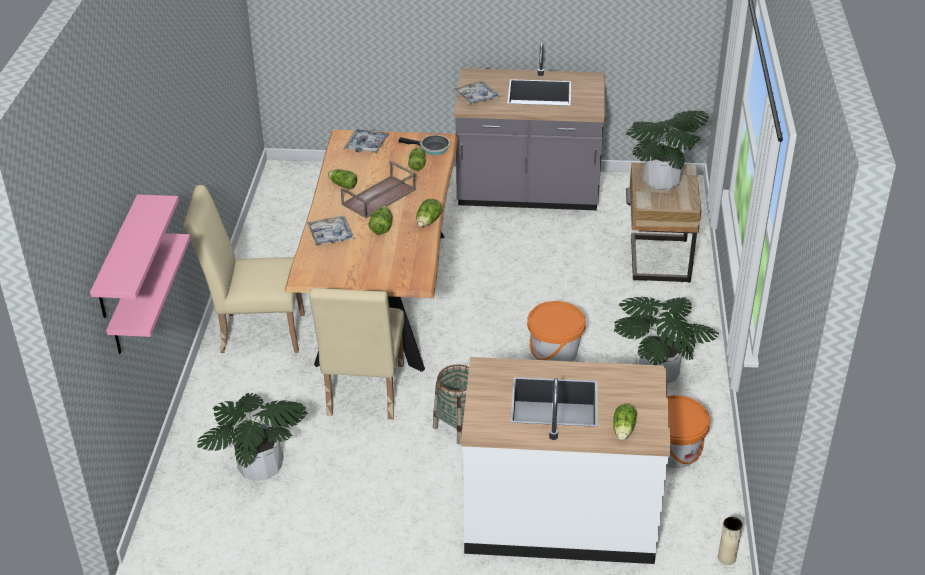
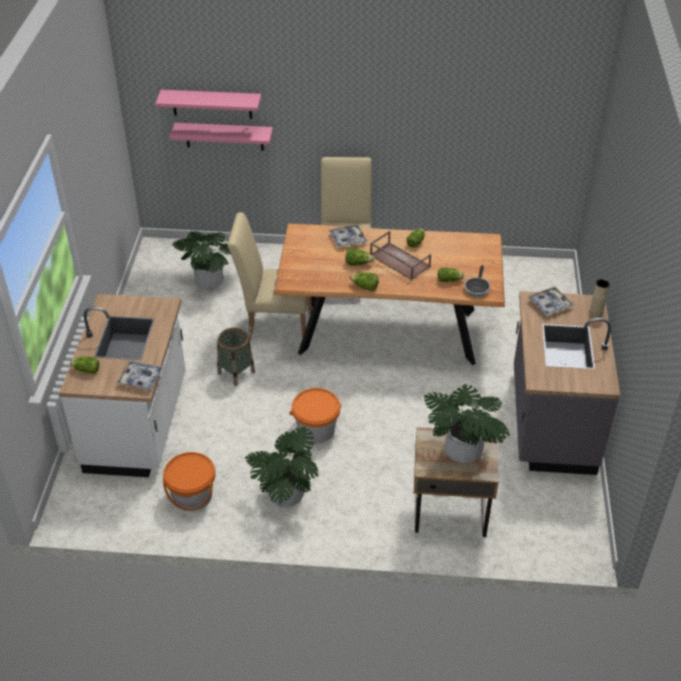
camera: 90 degrees right, 5 degrees up
tray [344,129,389,153] -> tray moved to [116,360,164,391]
beige vase [718,517,742,565] -> beige vase moved to [590,279,610,316]

